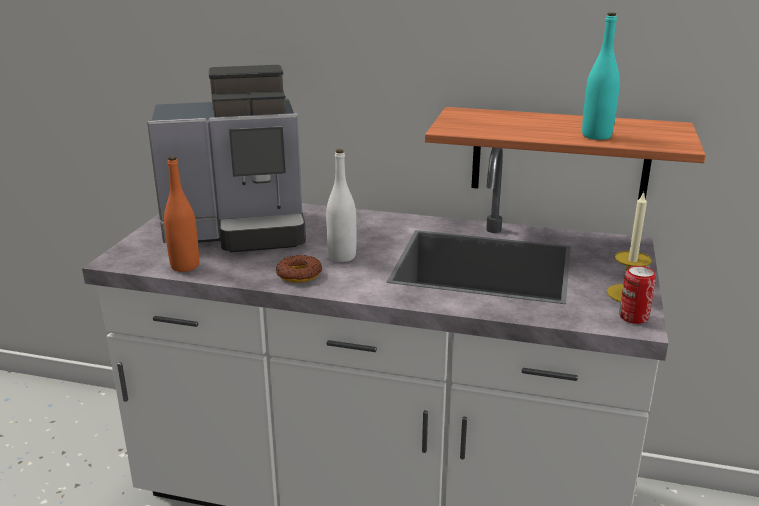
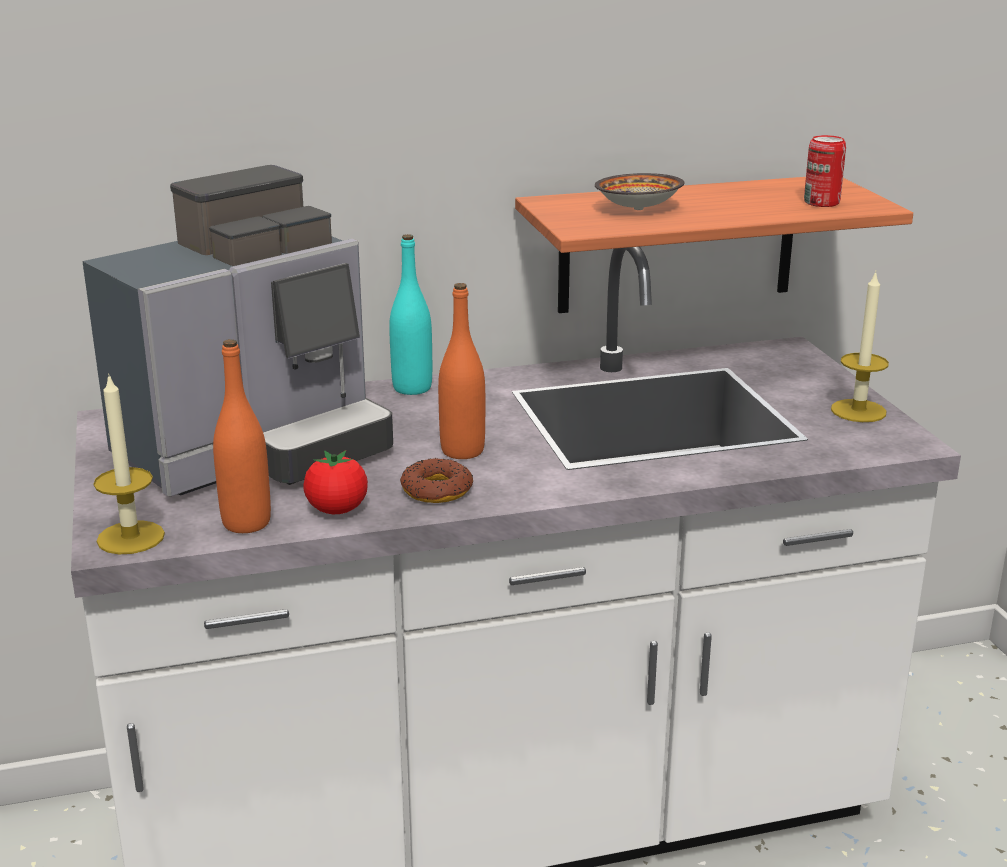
camera: 30 degrees left, 0 degrees up
white bottle [326,149,356,262] -> orange bottle [438,283,485,459]
turquoise bottle [582,13,620,140] -> turquoise bottle moved to [389,234,432,395]
can [619,266,656,324] -> can moved to [804,135,846,207]
none -> candle [93,373,165,554]
none -> tomato [303,450,368,514]
none -> bowl [595,173,684,210]

